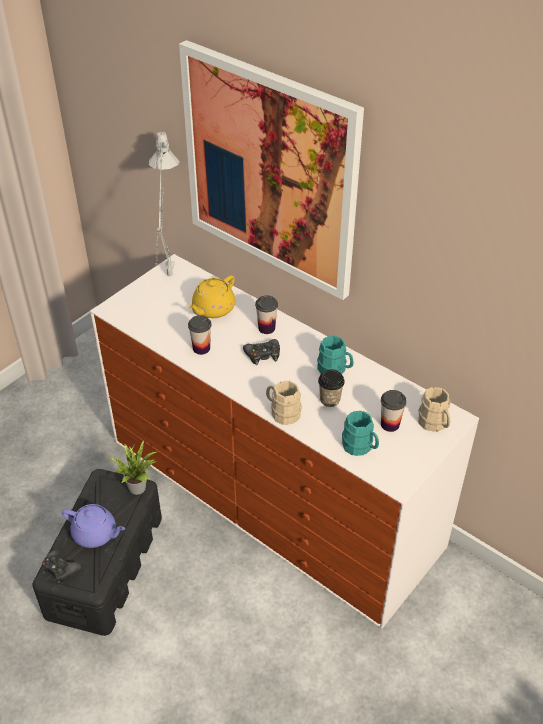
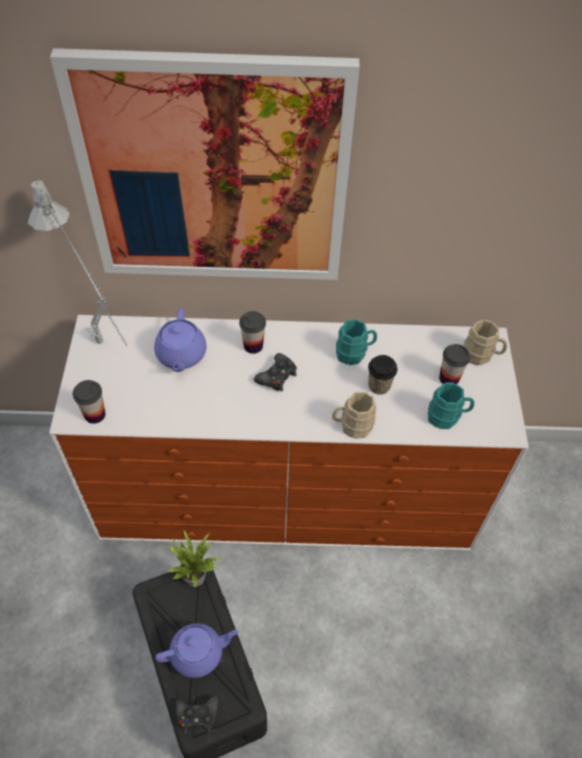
camera: 40 degrees left, 10 degrees up
yellow teapot [188,275,235,318] -> purple teapot [154,308,207,372]
cup [188,315,212,355] -> cup moved to [73,380,105,424]

